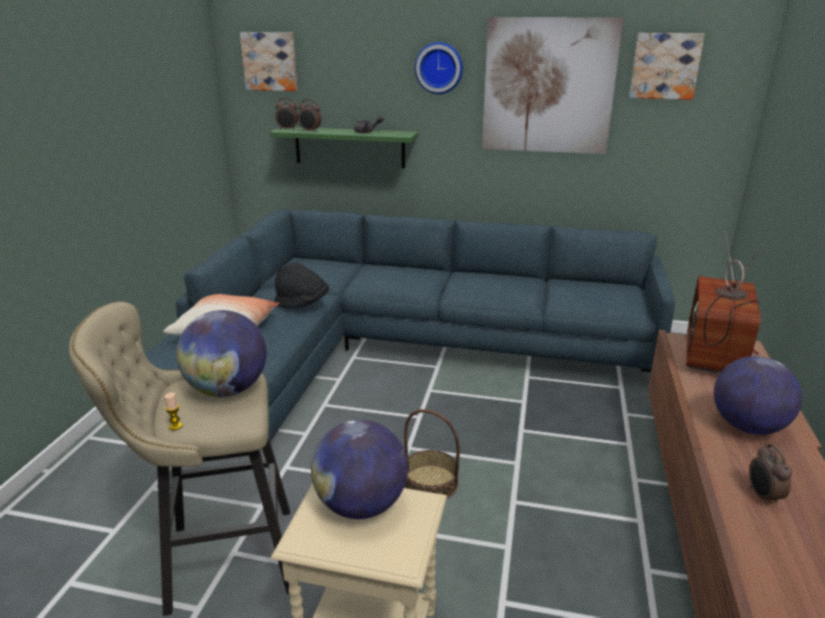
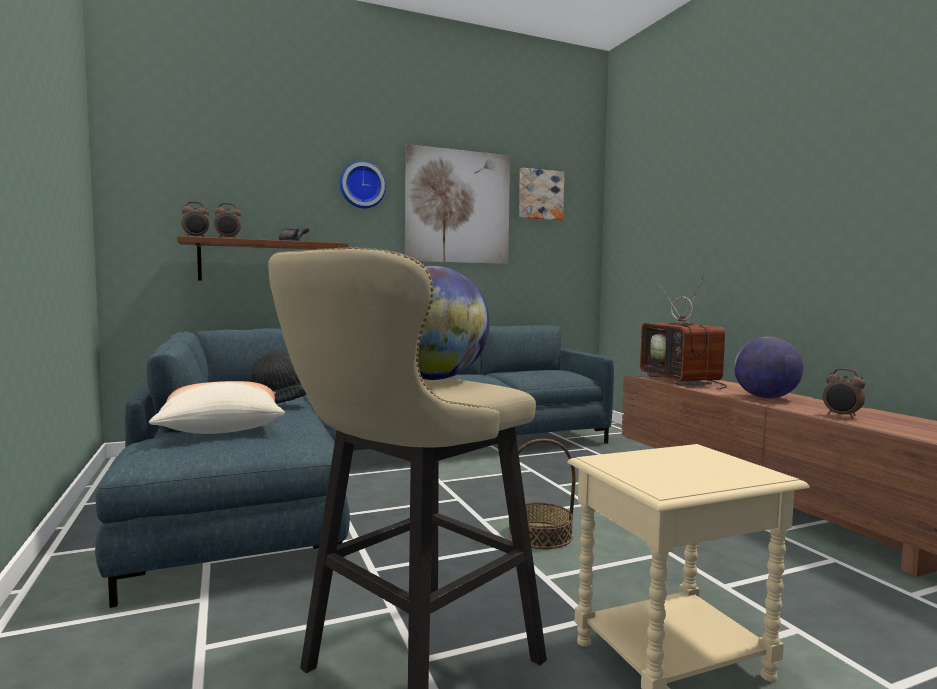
camera: 35 degrees left, 20 degrees down
candle [164,392,182,430] -> none
picture [240,32,297,91] -> none
green shelf [270,127,418,168] -> brown shelf [177,236,348,281]
globe [311,420,408,519] -> none

